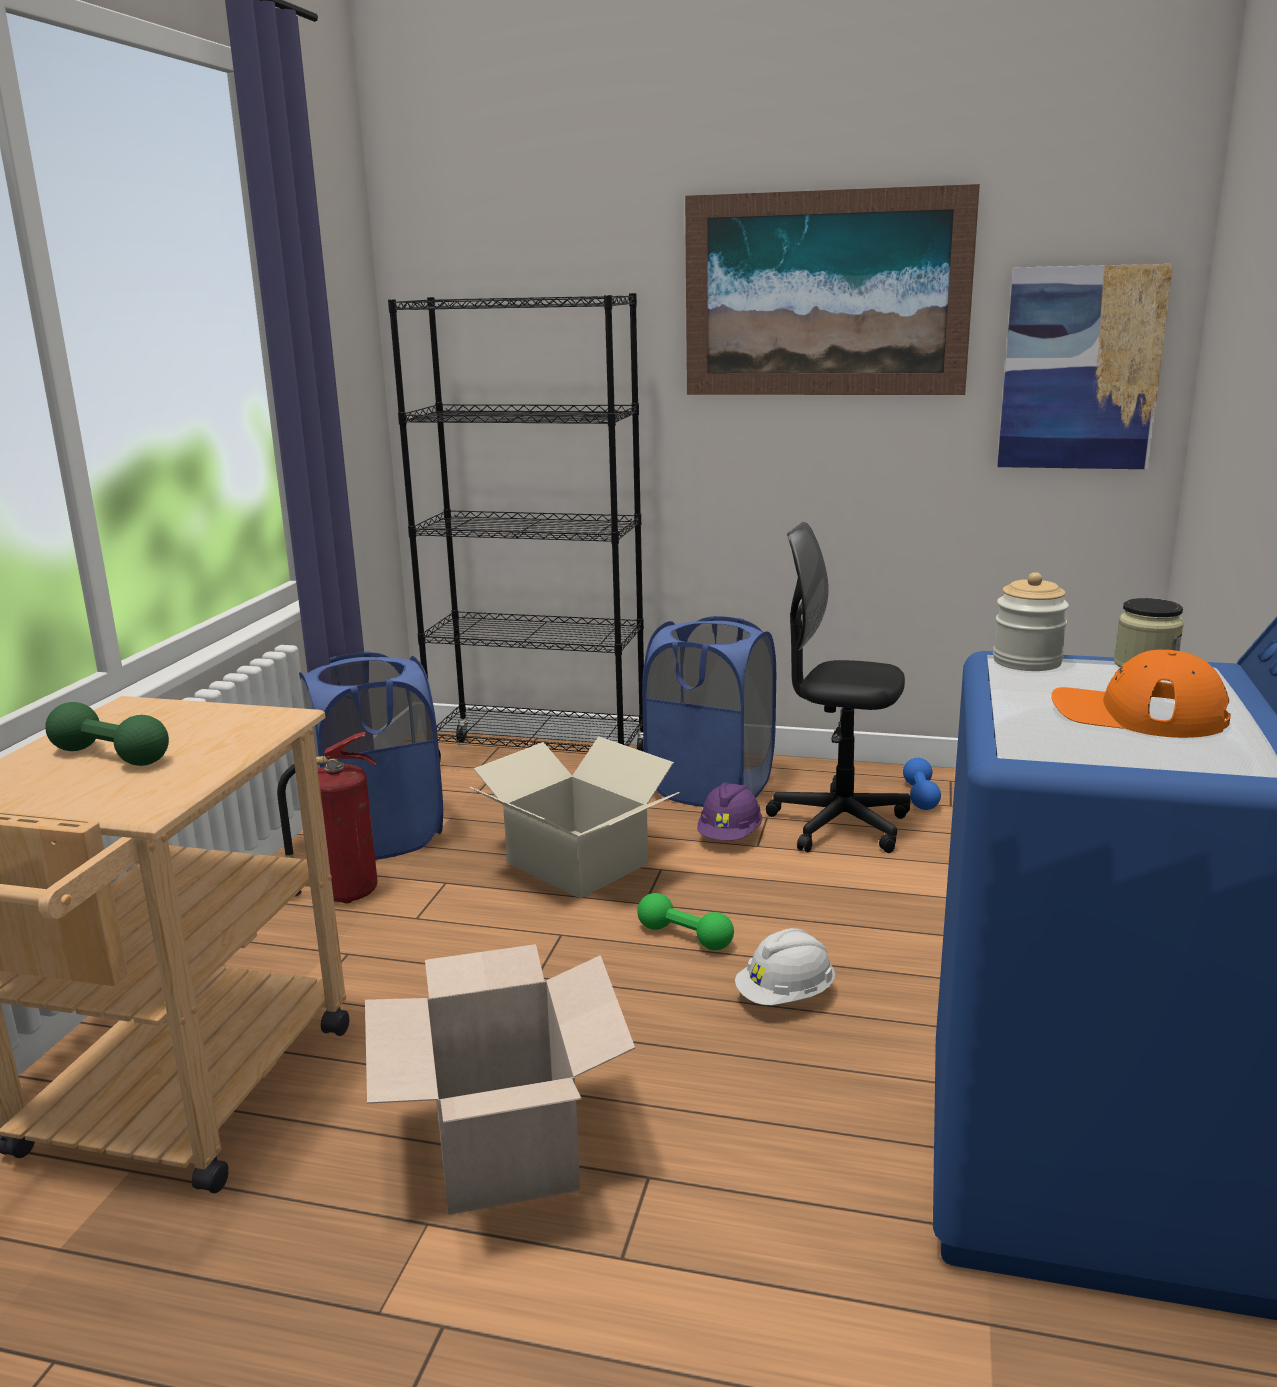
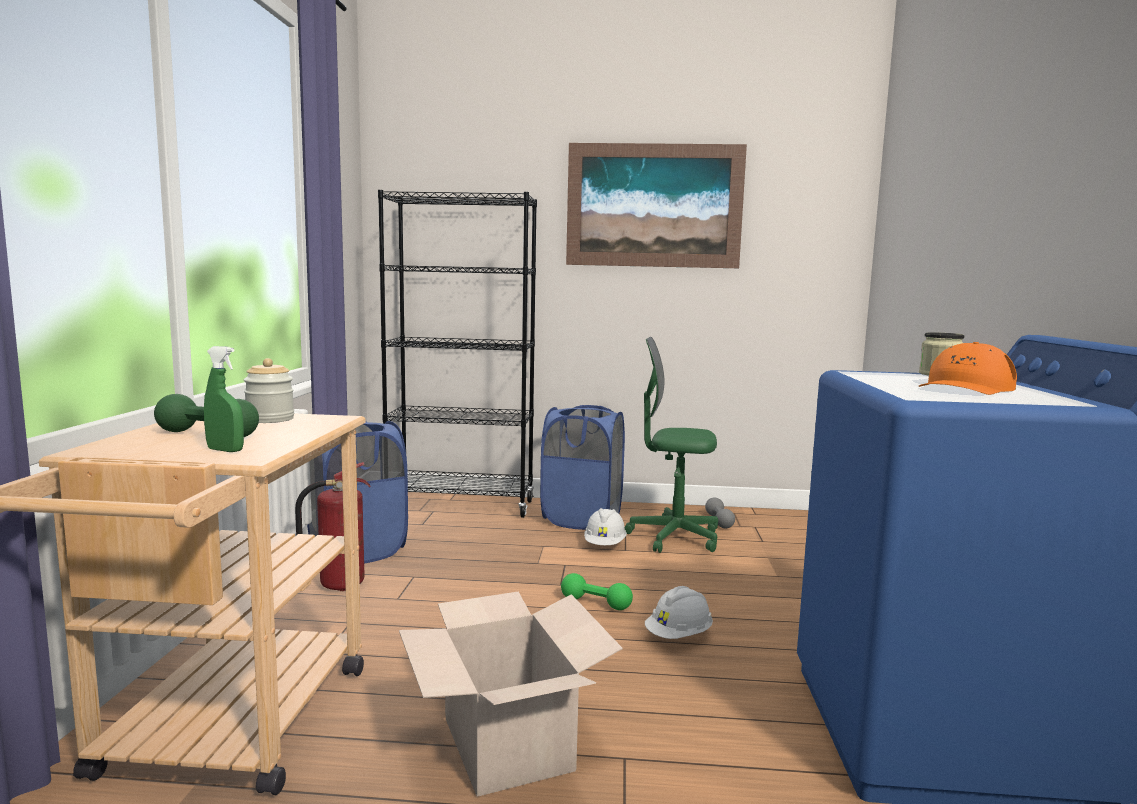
camera: 10 degrees left, 10 degrees down
cardboard box [469,737,680,899] -> none
purple hard hat [698,782,762,841] -> white hard hat [584,508,627,545]
black office chair [766,522,911,853] -> green office chair [625,337,718,553]
blue dumbbell [903,758,941,810] -> grey dumbbell [705,497,735,528]
jar [993,572,1069,671] -> jar moved to [244,358,294,423]
picture [997,264,1173,469] -> none
orange cap [1051,650,1231,738] -> orange cap turned 60 degrees counterclockwise [919,342,1017,395]
none -> green spray bottle [204,346,244,452]

